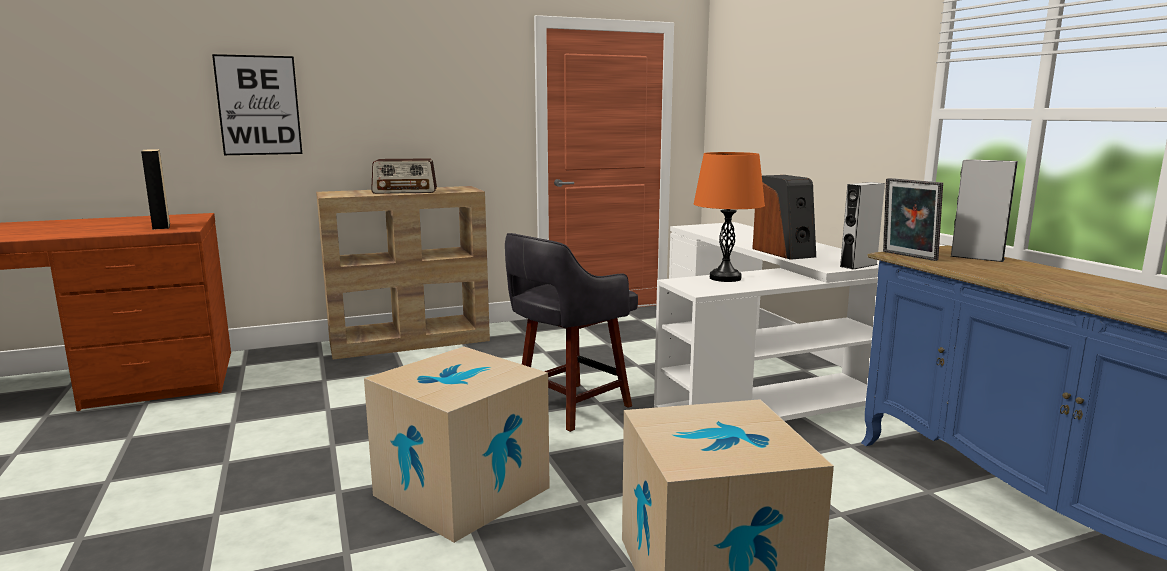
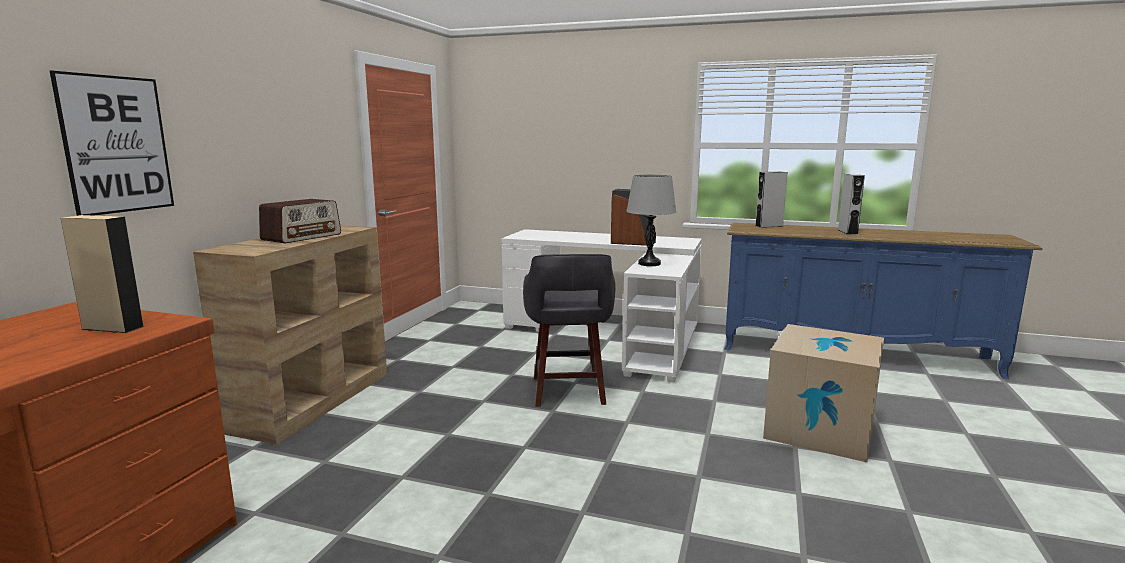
camera: 50 degrees left, 0 degrees up
cardboard box [364,347,550,543] -> none
orange table lamp [694,152,765,282] -> grey table lamp [626,174,676,266]
grey speaker [840,182,885,269] -> grey speaker moved to [838,174,865,234]
picture frame [883,178,943,261] -> none

